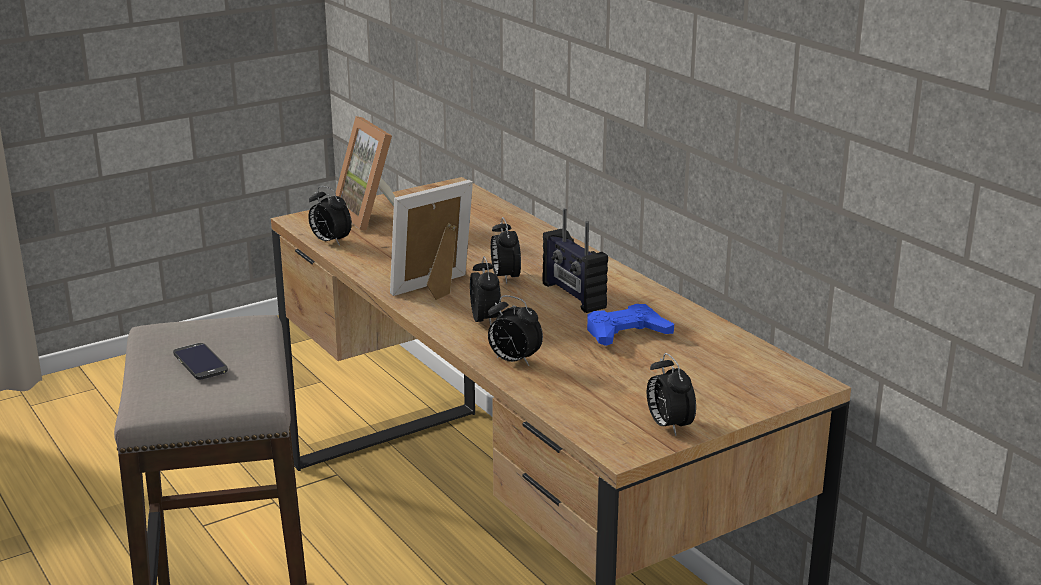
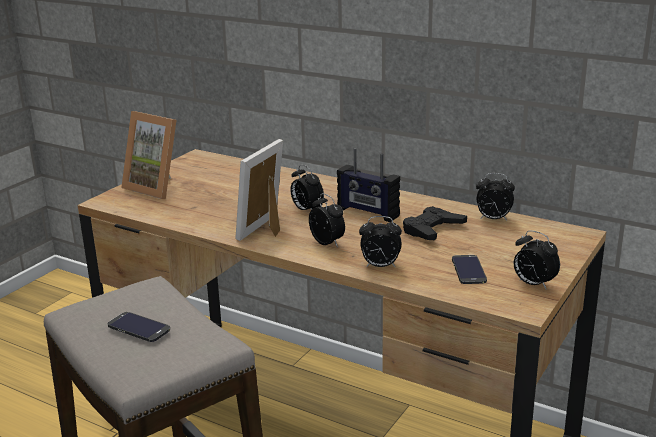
camera: 25 degrees left, 0 degrees up
alarm clock [308,186,352,246] -> alarm clock moved to [476,173,515,221]
blue game controller [587,304,674,346] -> black game controller [403,206,467,240]
none -> phone [452,255,487,284]

